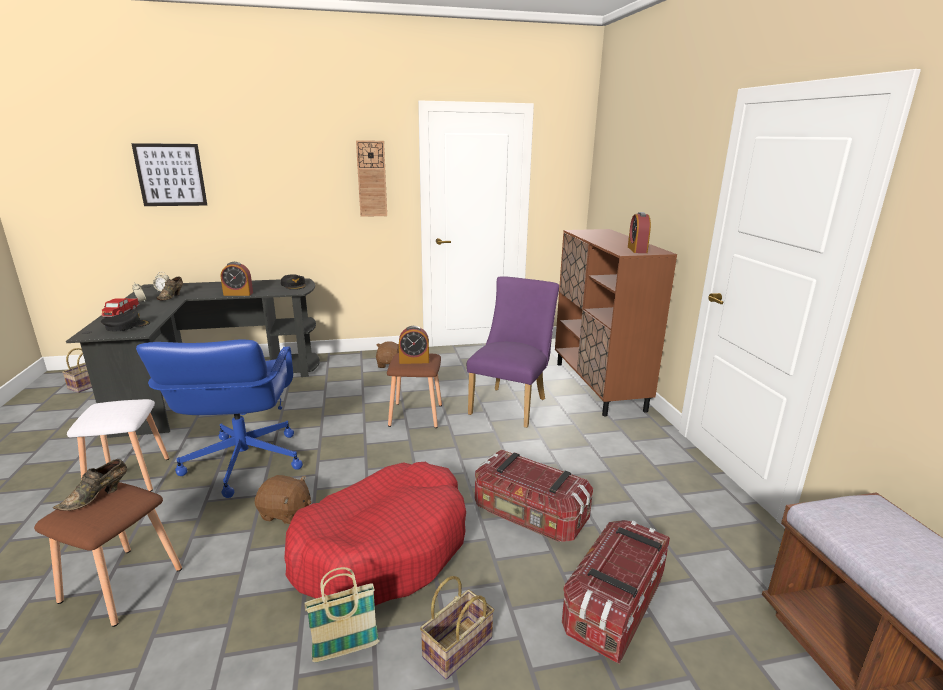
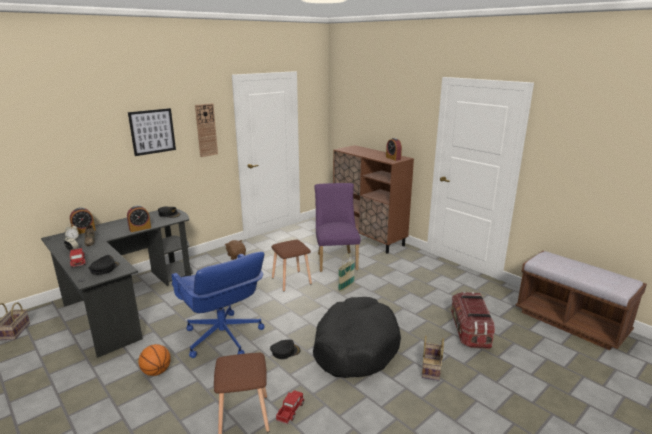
camera: 30 degrees left, 0 degrees up
brown shoe [53,459,127,511] -> none
white stool [67,399,169,491] -> basketball [138,344,171,376]
picture [131,143,207,206] -> picture moved to [128,108,176,156]
brown plush toy [255,475,312,524] -> black cap [270,340,301,359]
red dog bed [284,462,466,606] -> black dog bed [313,297,401,378]
basket [304,567,379,662] -> basket moved to [338,254,355,292]
alarm clock [399,326,429,364] -> alarm clock moved to [70,208,96,234]
storage box [475,449,593,542] -> none
none -> toy truck [276,390,304,425]

